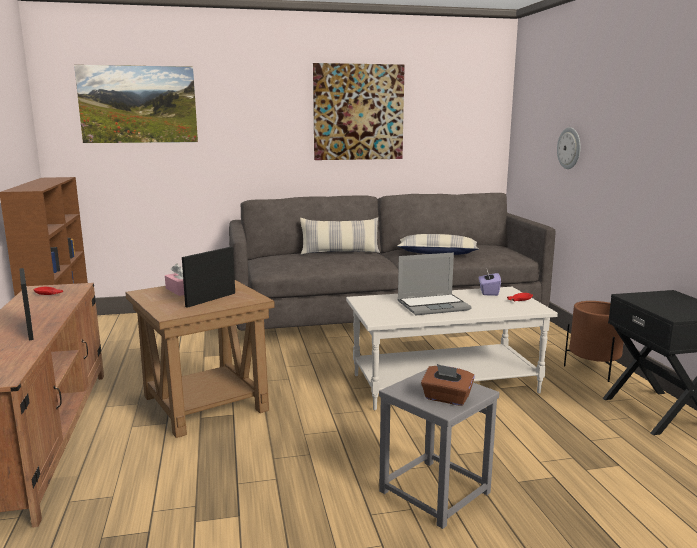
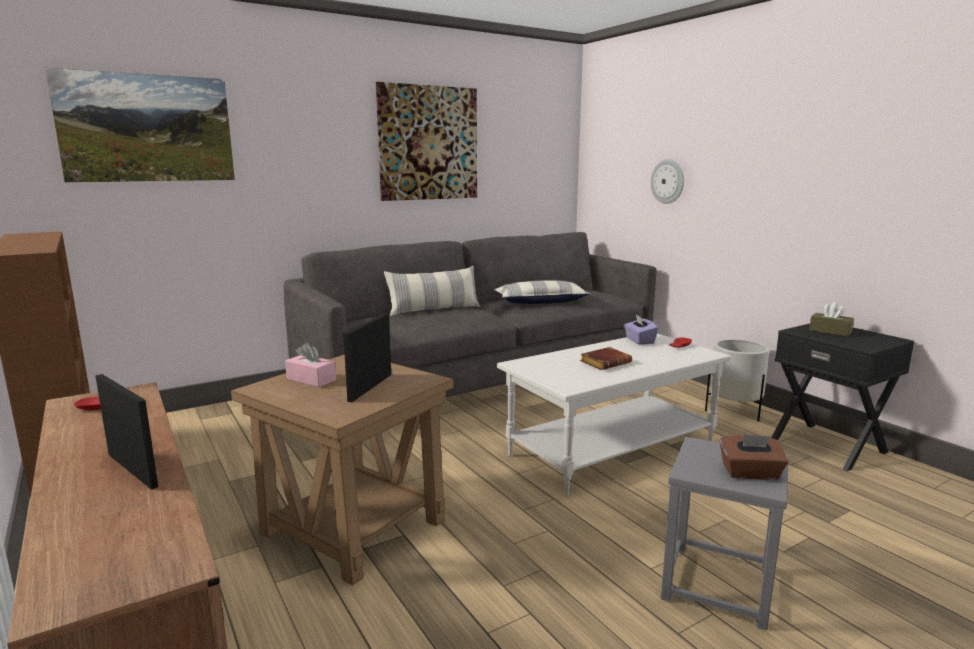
camera: 20 degrees left, 0 degrees up
laptop [397,252,472,315] -> brown book [580,347,632,370]
brown planter [564,301,624,382] -> white planter [705,339,769,422]
none -> brown tissue box [809,302,854,337]

